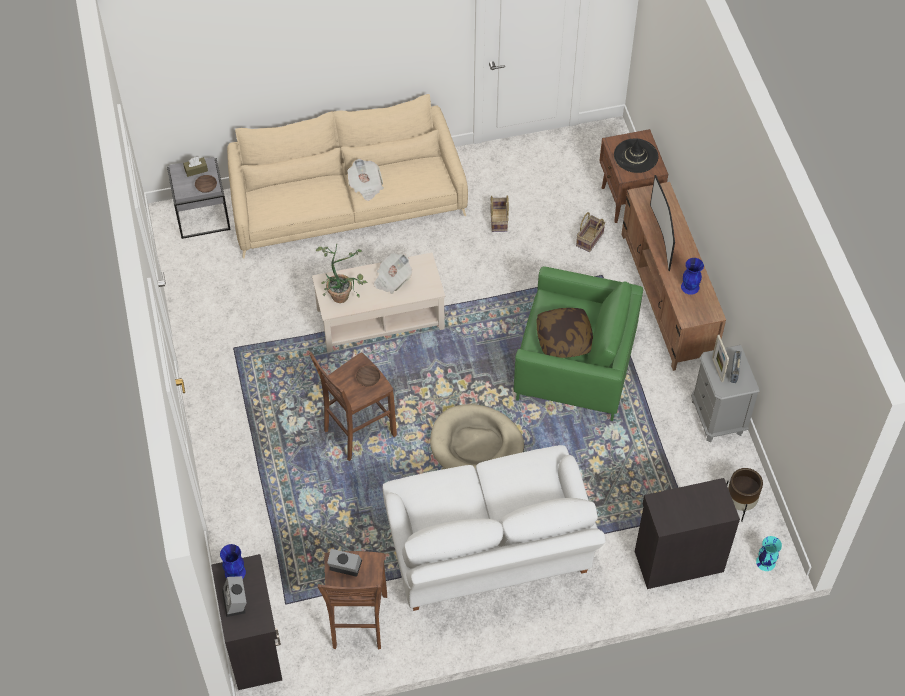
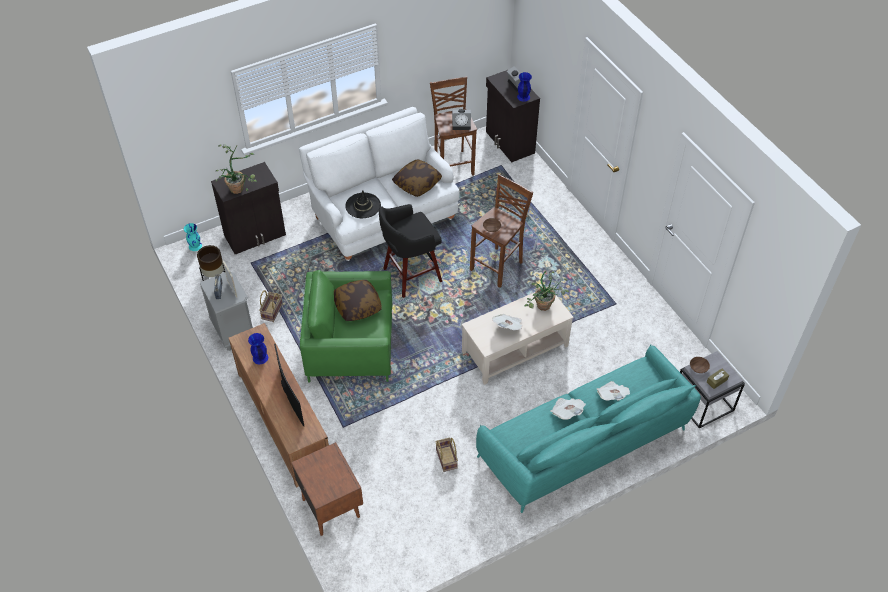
camera: 165 degrees right, 5 degrees down
beige sofa [227,94,468,258] -> turquoise sofa [476,345,701,513]
beige dog bed [430,404,524,469] -> black stool [379,204,442,298]
basket [576,212,606,252] -> basket moved to [259,290,283,322]
black hat [614,139,658,173] -> black hat moved to [345,190,381,218]
none -> potted plant [216,145,257,194]
none -> pillow [392,159,442,197]
none -> newspaper [597,381,630,401]

